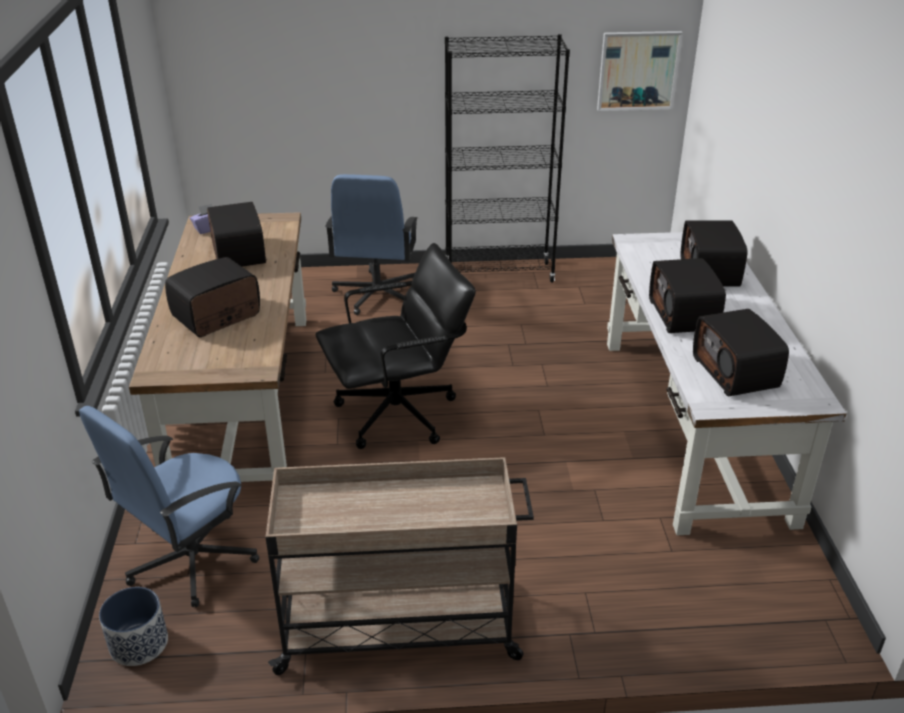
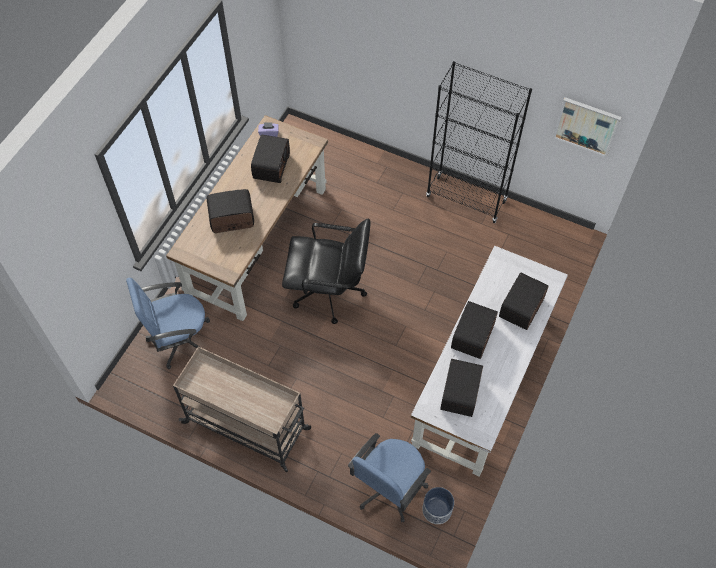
camera: 30 degrees right, 25 degrees up
planter [99,587,168,666] -> planter moved to [422,487,454,524]
blue office chair [325,174,418,315] -> blue office chair moved to [348,433,431,522]

